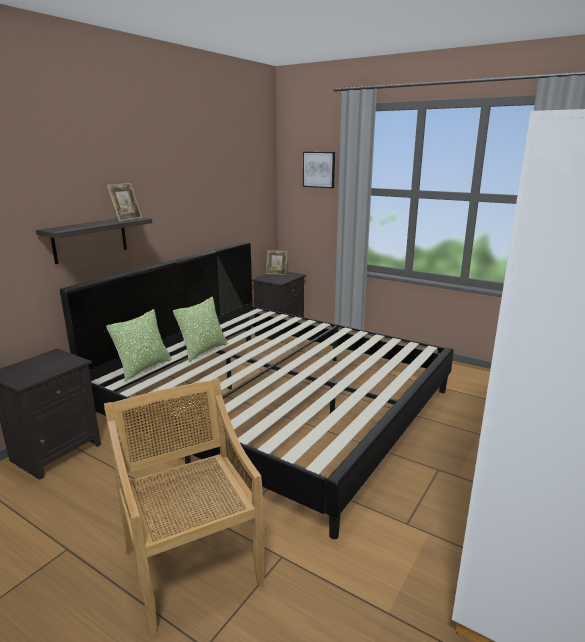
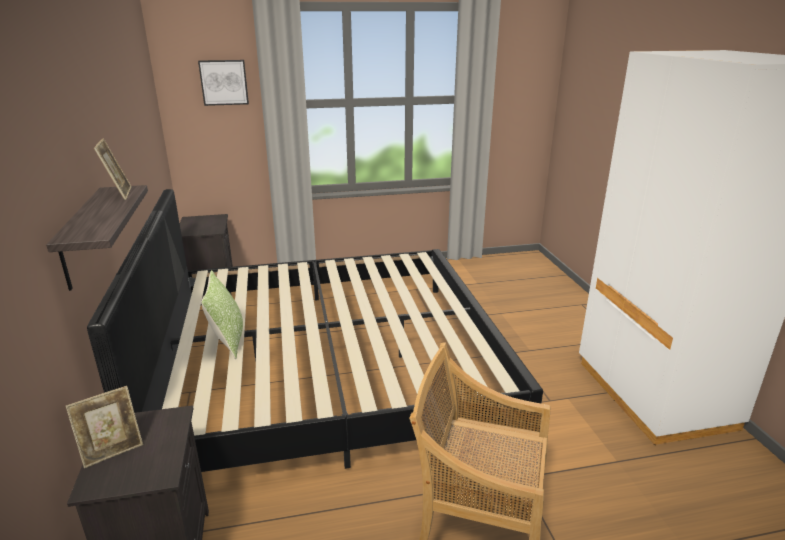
camera: 45 degrees left, 5 degrees up
pillow [106,309,172,381] -> none
picture frame [266,250,287,275] -> picture frame moved to [66,386,143,468]

